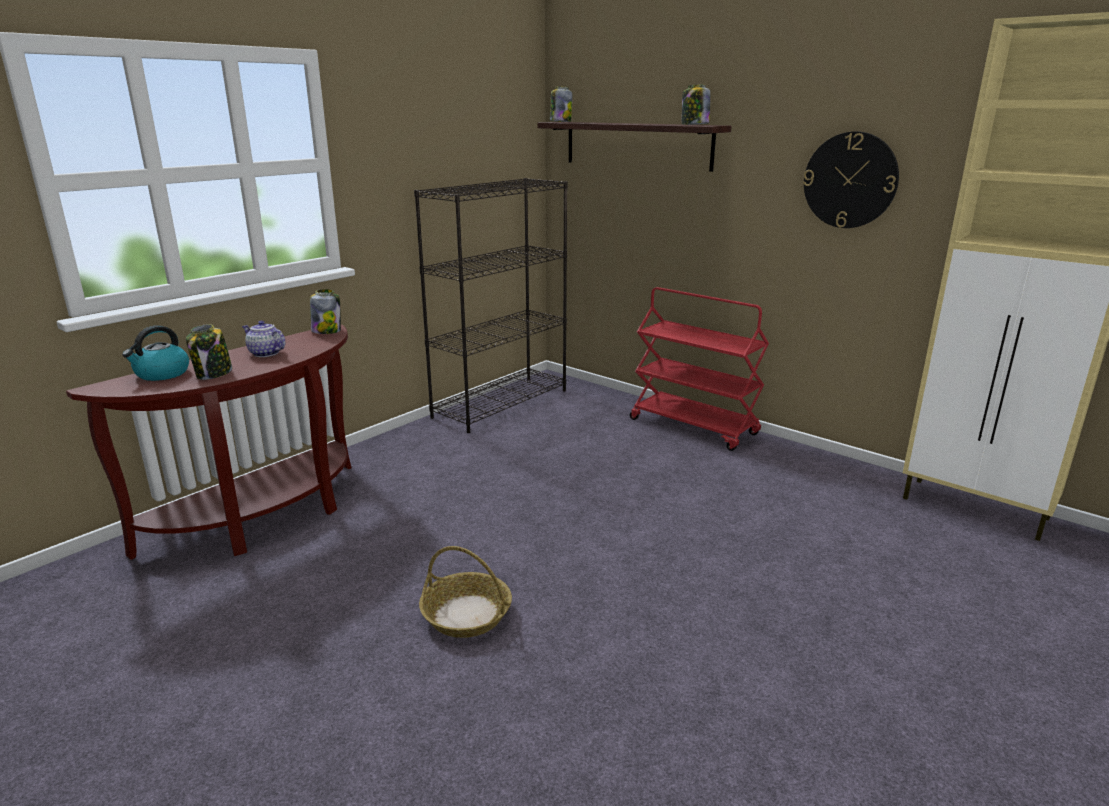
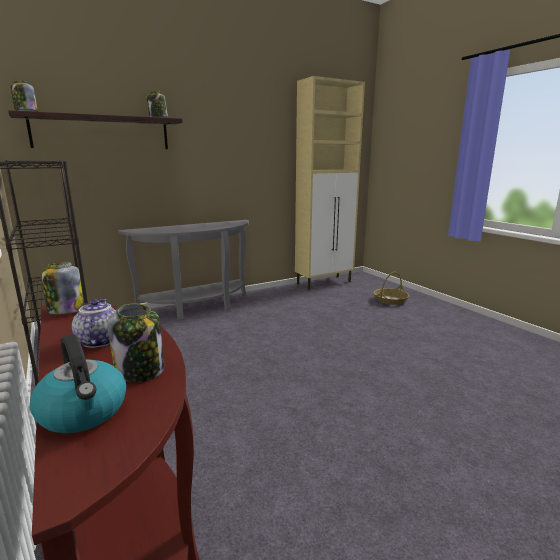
camera: 70 degrees left, 5 degrees down
teapot [242,320,285,357] -> teapot turned 120 degrees clockwise [72,299,116,348]
basket [419,546,512,638] -> basket moved to [374,272,409,305]
red cart [630,287,769,451] -> grey console table [118,220,249,320]
wall clock [803,131,899,228] -> none

